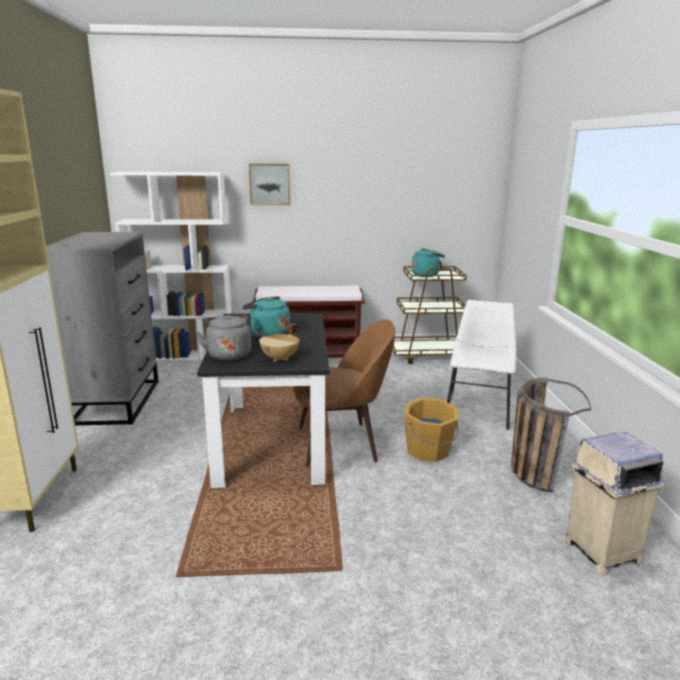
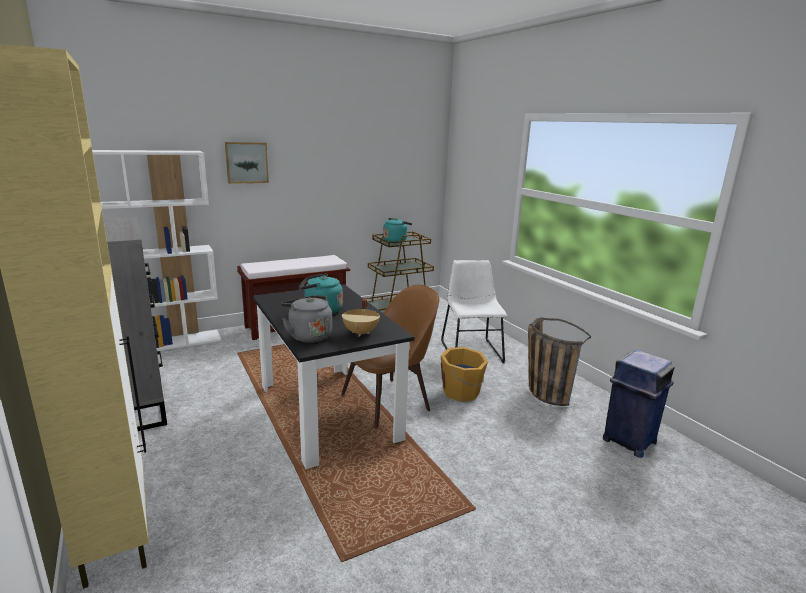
camera: 25 degrees left, 0 degrees up
beige trash can [565,432,665,575] -> blue trash can [603,350,675,458]

